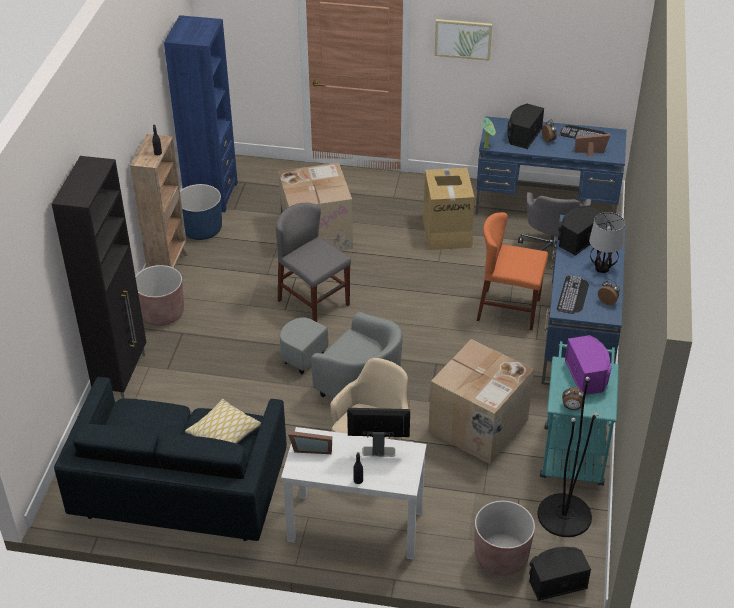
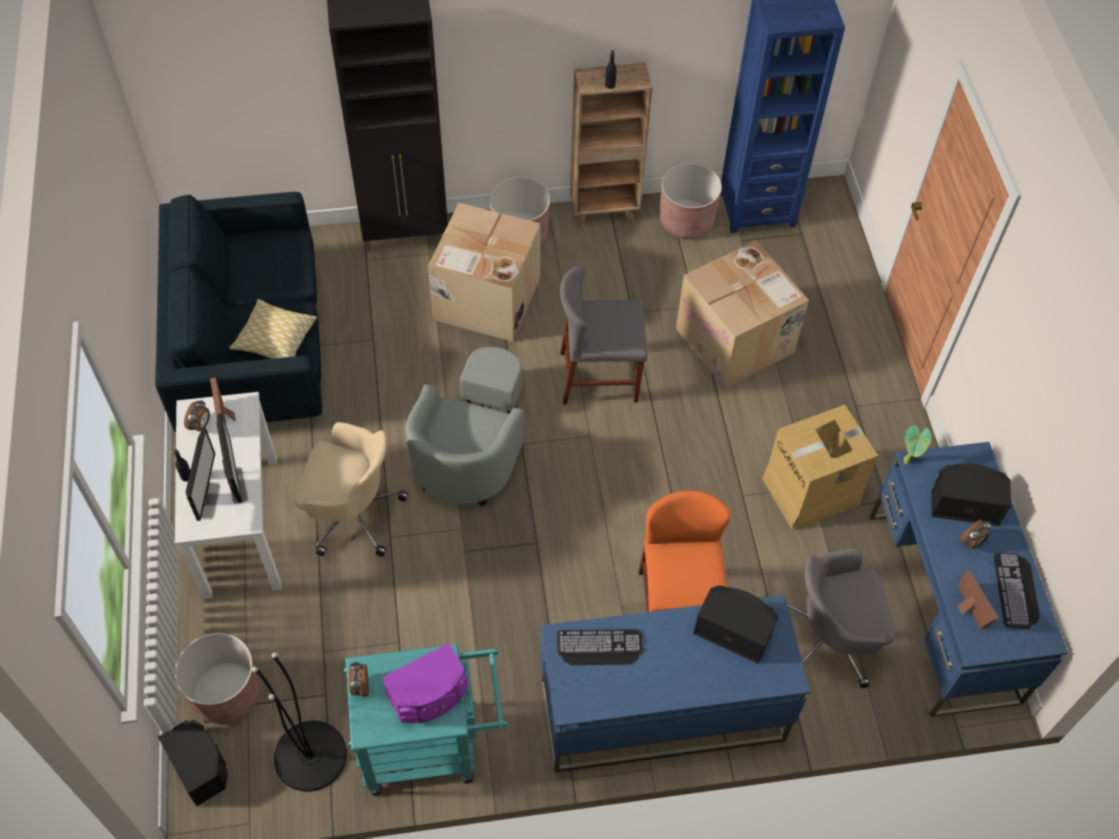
camera: 70 degrees right, 15 degrees up
blue planter [180,184,222,240] -> brown planter [660,163,722,239]
grey chair [276,203,351,322] -> grey chair turned 120 degrees counterclockwise [560,266,647,404]
cardboard box [428,339,534,464] -> cardboard box moved to [428,203,541,342]
picture [435,19,492,61] -> none
table lamp [589,212,625,273] -> none
alarm clock [598,279,620,305] -> alarm clock moved to [184,400,210,432]
none -> monitor [186,428,221,521]

